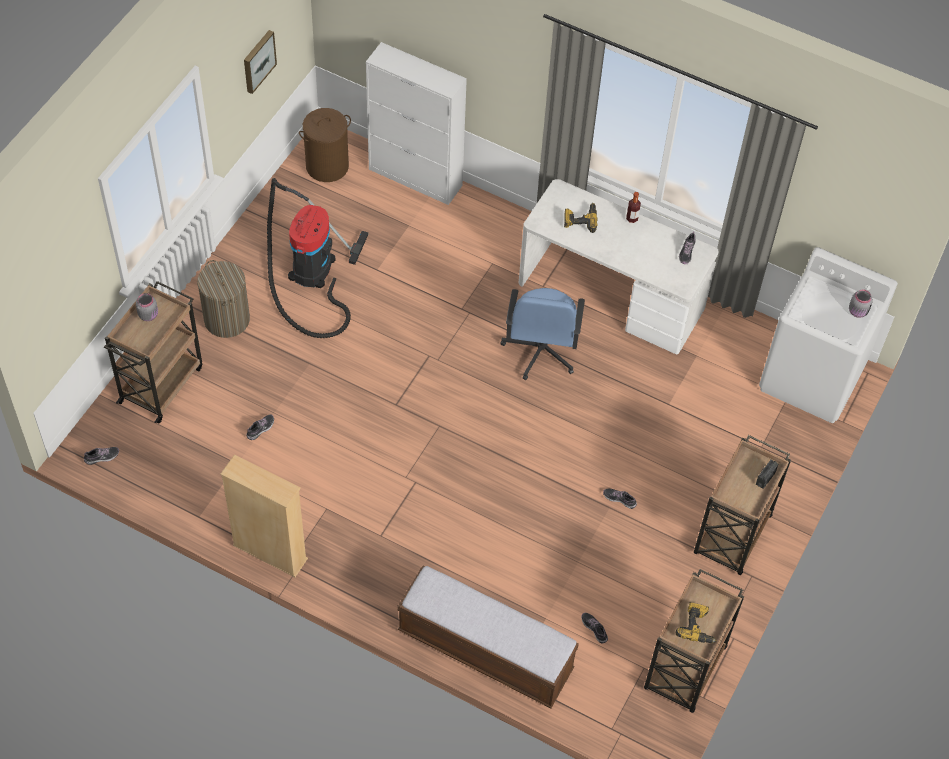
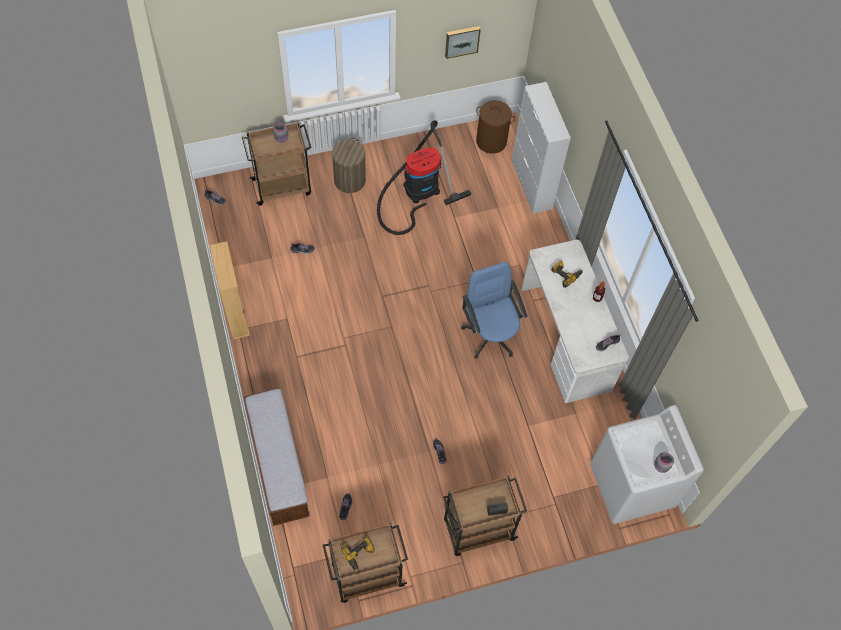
camera: 45 degrees right, 5 degrees up
blue office chair [500,288,585,380] -> blue office chair turned 105 degrees clockwise [461,262,527,359]

